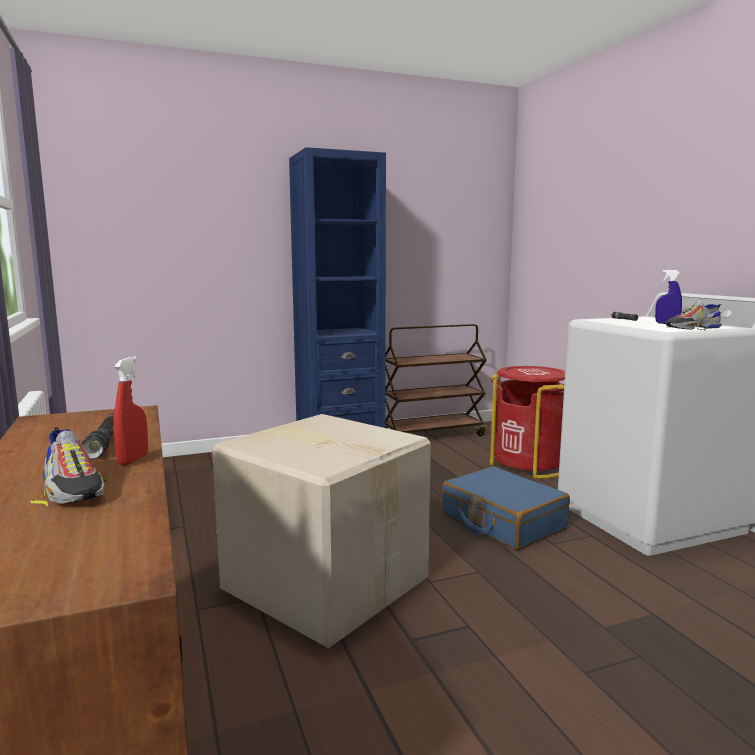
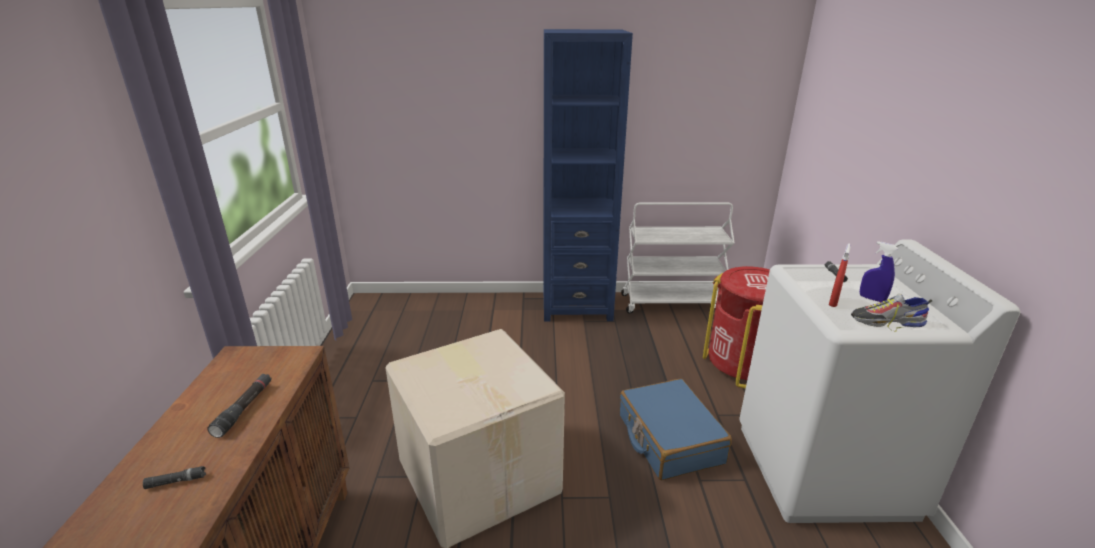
camera: 20 degrees right, 15 degrees up
shoe [31,427,109,506] -> black flashlight [143,466,206,489]
red spray bottle [113,357,148,466] -> red spray bottle moved to [829,243,851,307]
brown cart [385,324,487,436] -> white cart [621,202,735,313]

